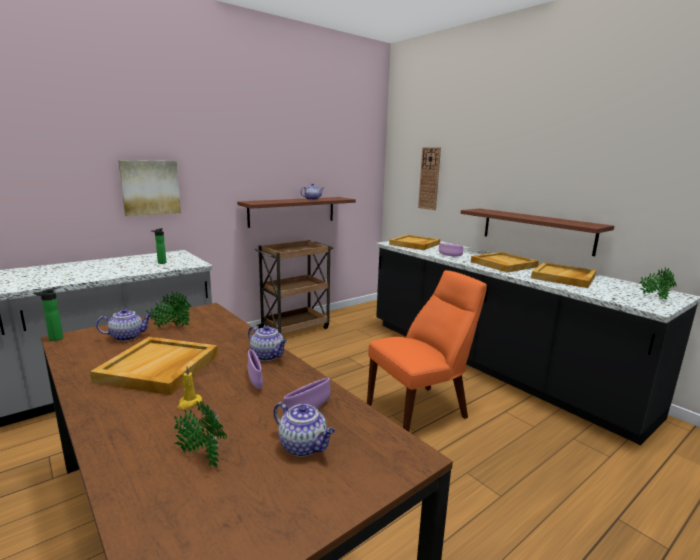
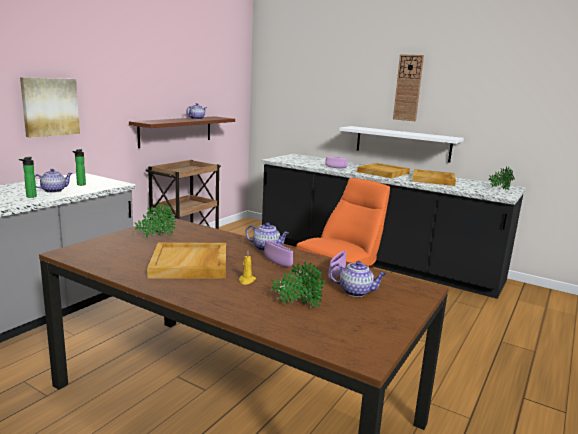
camera: 20 degrees left, 0 degrees up
bottle [34,288,63,341] -> bottle moved to [19,157,37,198]
teapot [96,309,152,341] -> teapot moved to [35,169,72,193]
beige tray [389,235,440,250] -> none
wall clock [418,147,441,210] -> wall clock moved to [393,54,424,121]
brown shelf [461,208,614,256] -> white shelf [339,126,464,163]

